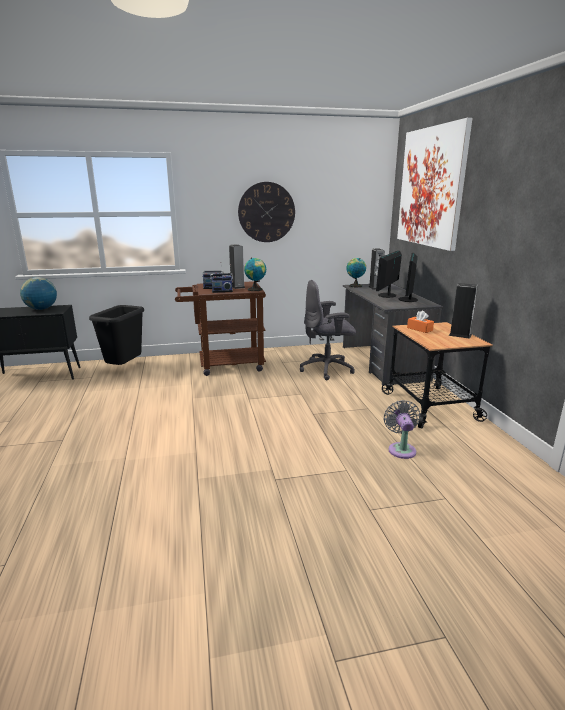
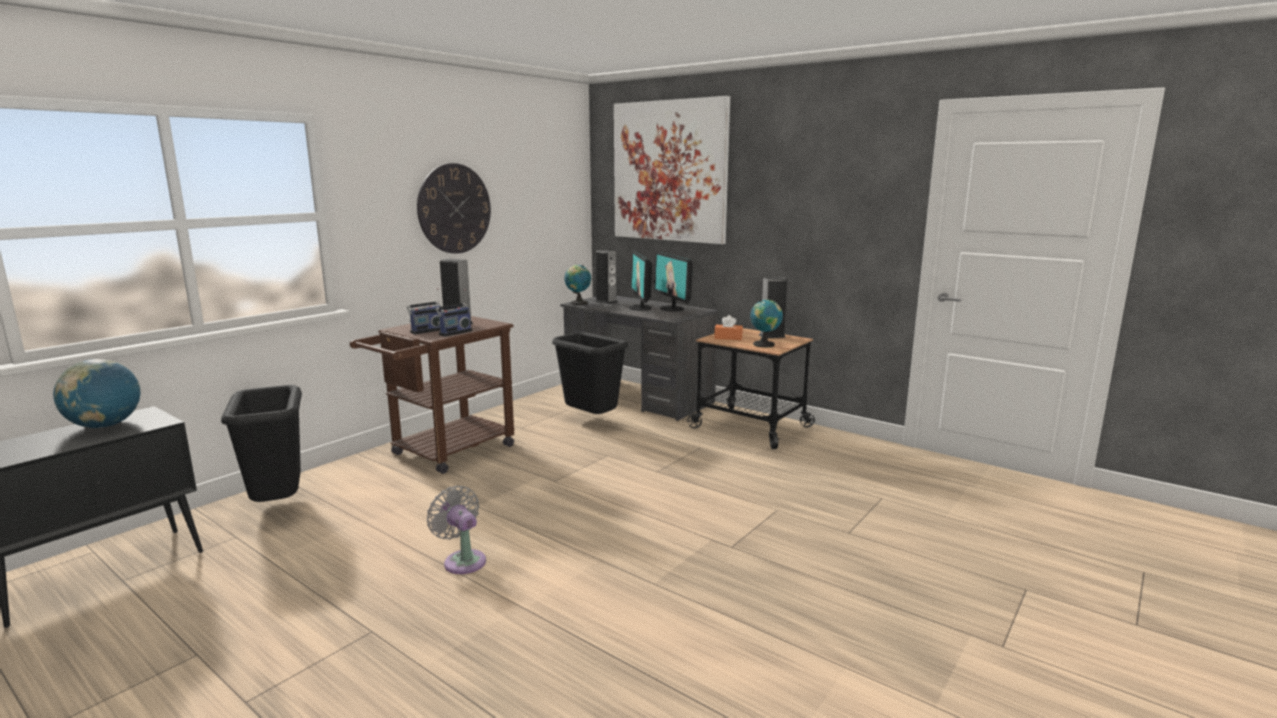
camera: 40 degrees left, 5 degrees down
globe [244,258,266,291] -> globe moved to [750,300,783,347]
grey office chair [300,280,356,380] -> black trash can [552,332,628,414]
grey fan [383,400,421,459] -> grey fan moved to [427,486,486,574]

